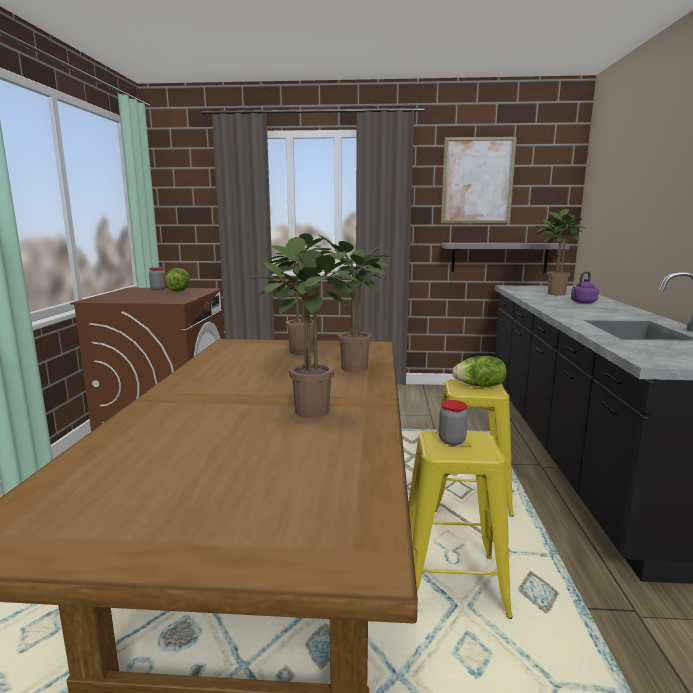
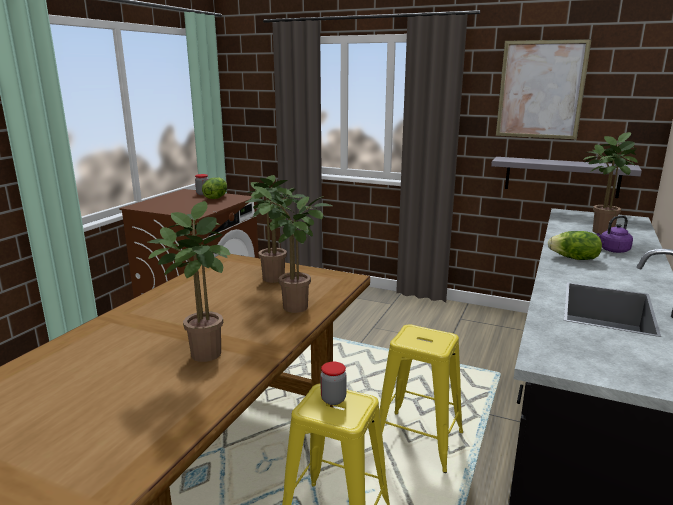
camera: 20 degrees right, 5 degrees up
lettuce [452,356,506,387] -> lettuce moved to [548,231,602,260]

